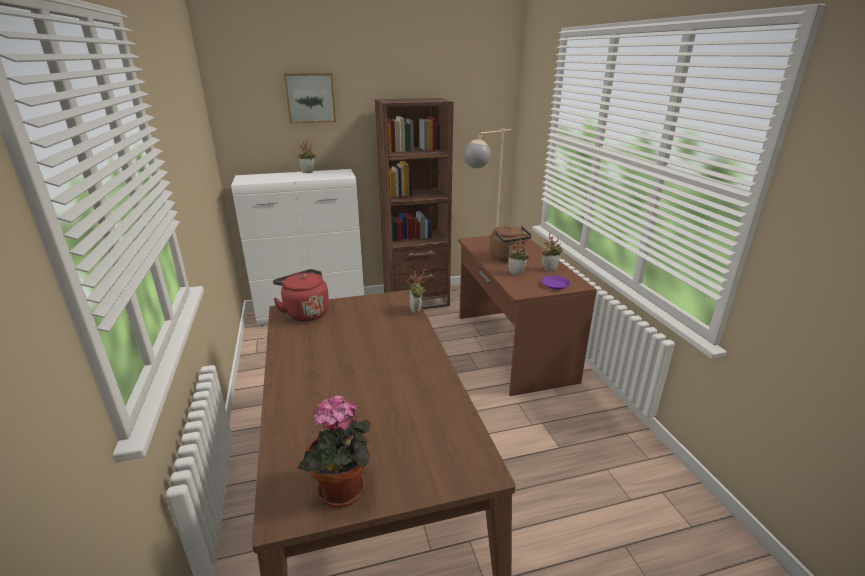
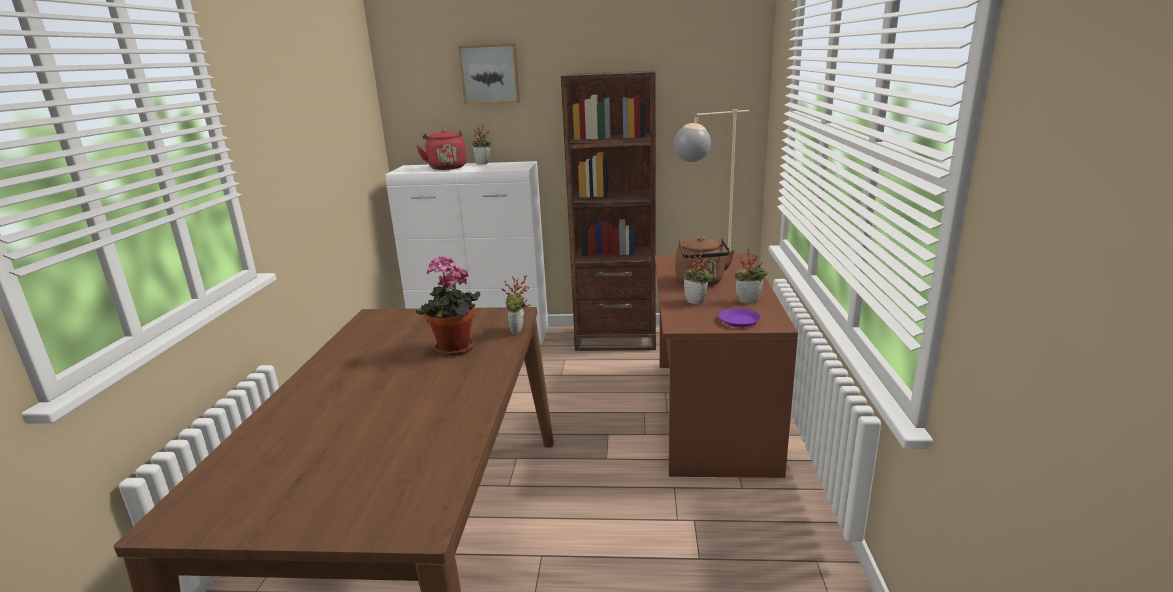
camera: 20 degrees right, 5 degrees down
red kettle [273,269,329,321] -> red kettle moved to [417,129,466,170]
potted plant [298,395,370,508] -> potted plant moved to [416,256,480,356]

